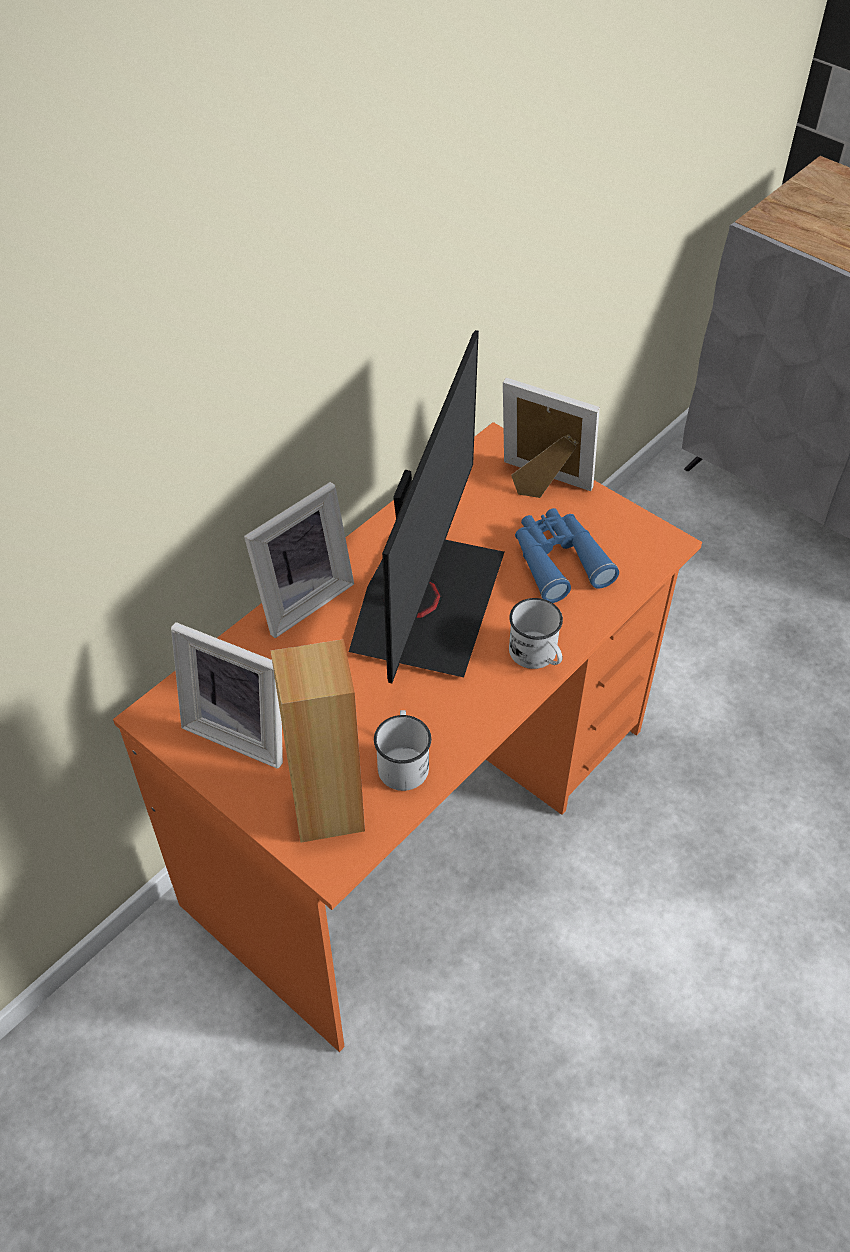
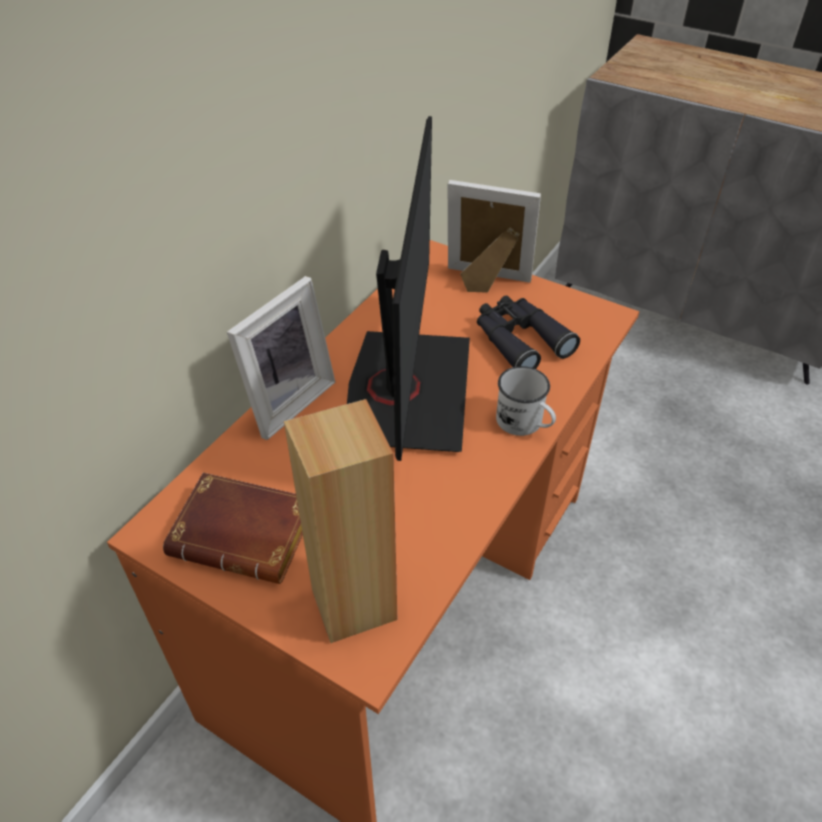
camera: 10 degrees left, 5 degrees down
picture frame [171,622,283,769] -> brown book [163,473,303,584]
white mug [374,710,431,791] -> none
blue binoculars [515,508,619,603] -> black binoculars [477,296,580,369]

